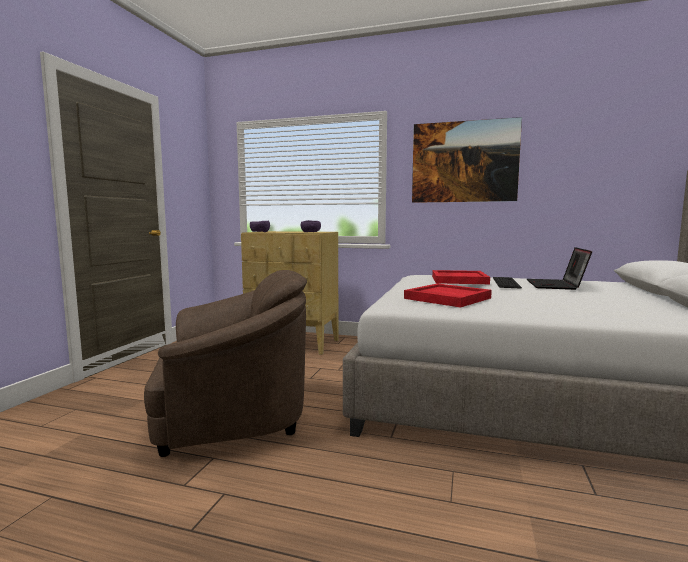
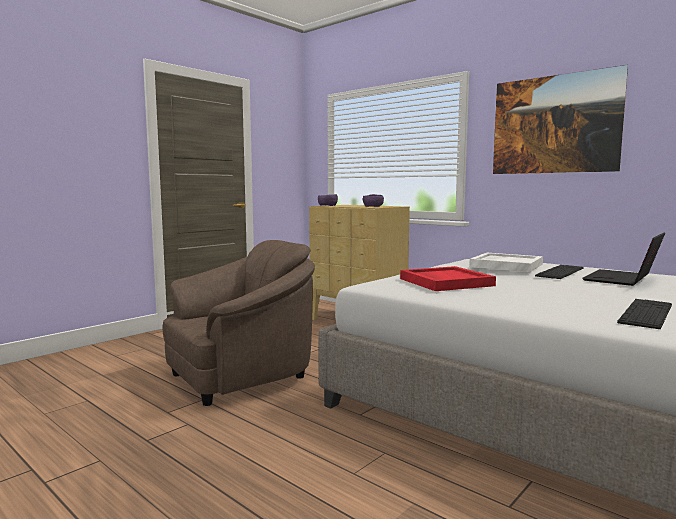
camera: 25 degrees right, 0 degrees up
brown armchair [144,270,307,457] -> brown armchair turned 45 degrees counterclockwise [163,240,315,406]
red tray [432,270,490,284] -> white tray [469,253,543,272]
none -> keyboard [617,299,672,329]

